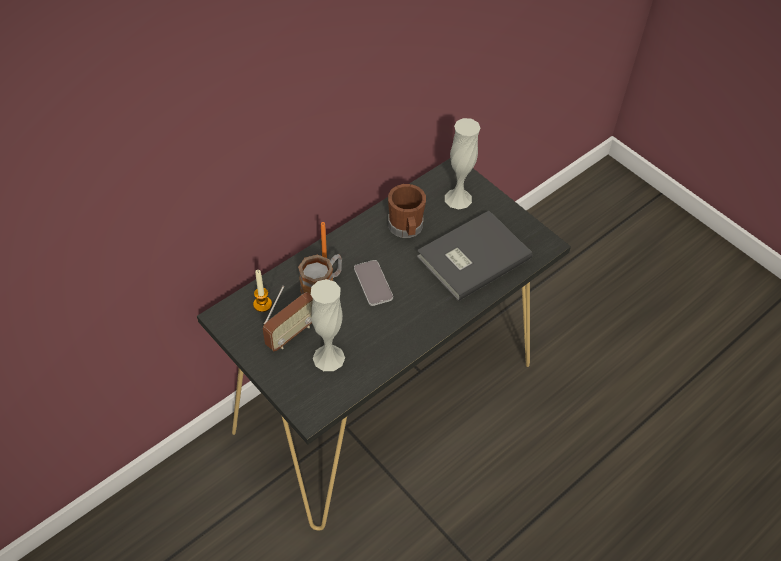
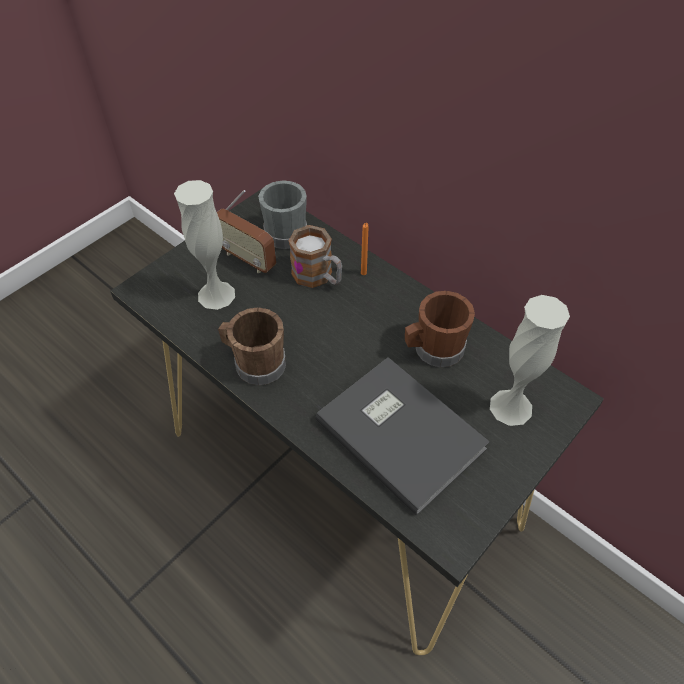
camera: 85 degrees right, 0 degrees up
candle [253,270,272,312] -> grey mug [258,180,307,249]
phone [354,260,393,306] -> none
none -> brown mug [218,308,286,385]

